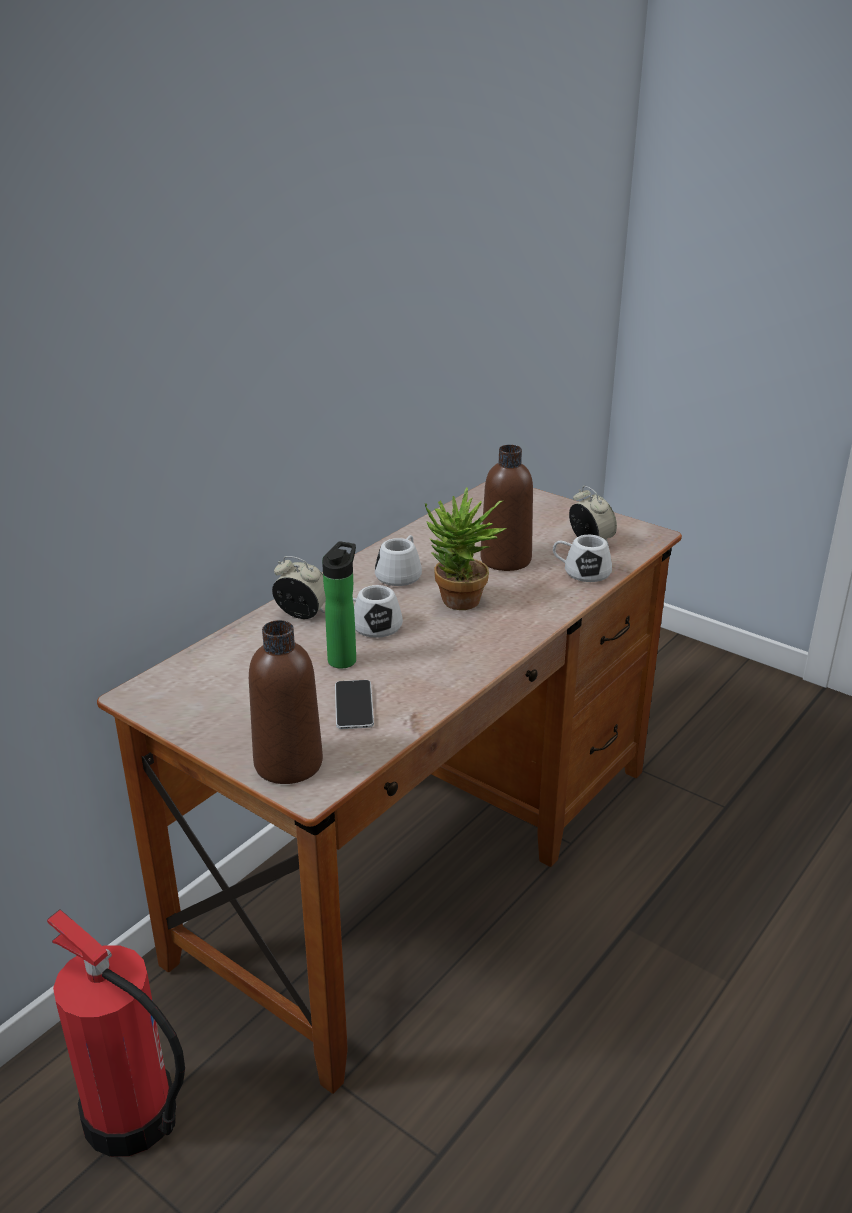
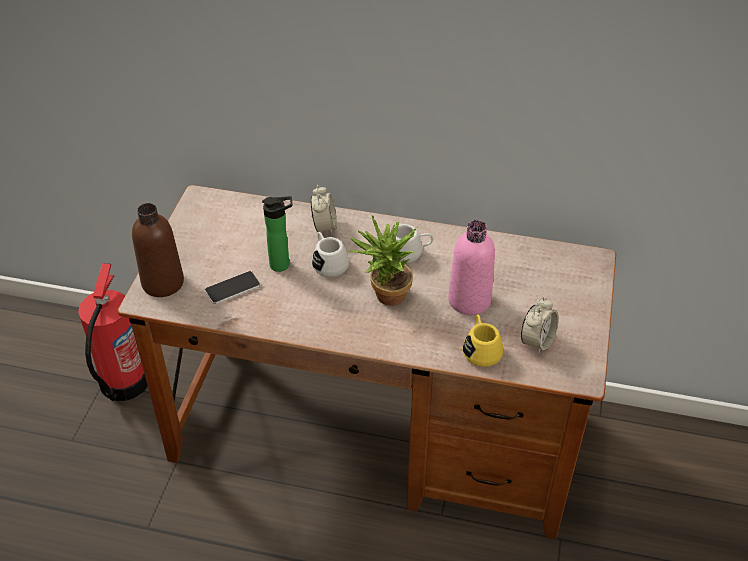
camera: 65 degrees right, 15 degrees up
brown bottle [480,445,533,571] -> pink bottle [448,220,495,315]
white mug [553,535,612,582] -> yellow mug [463,315,503,367]

